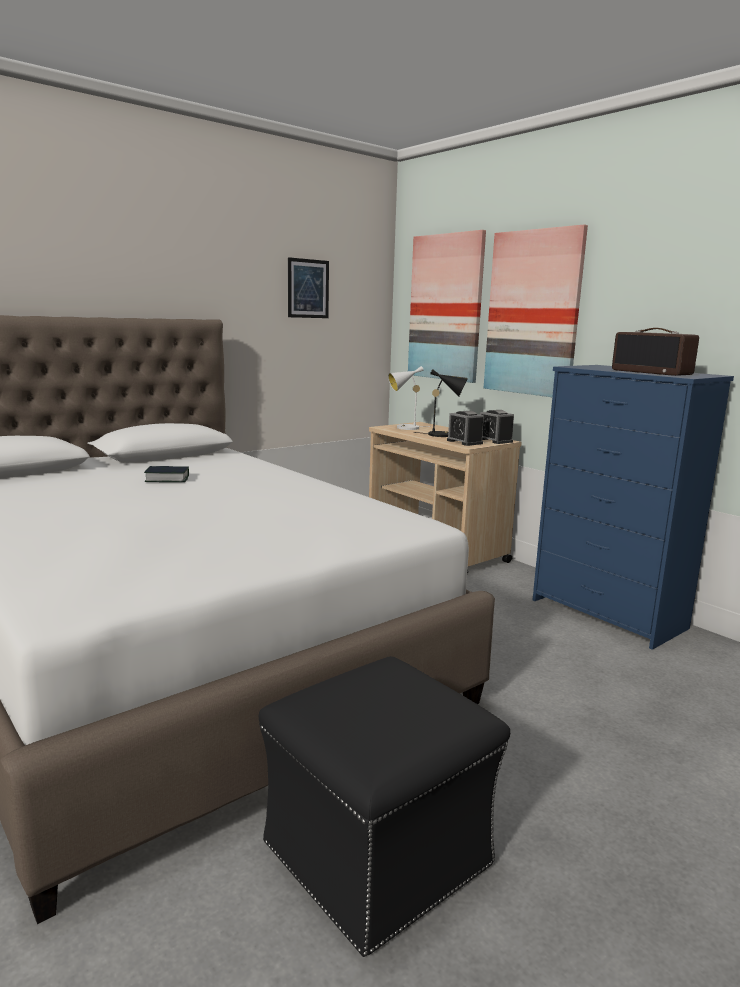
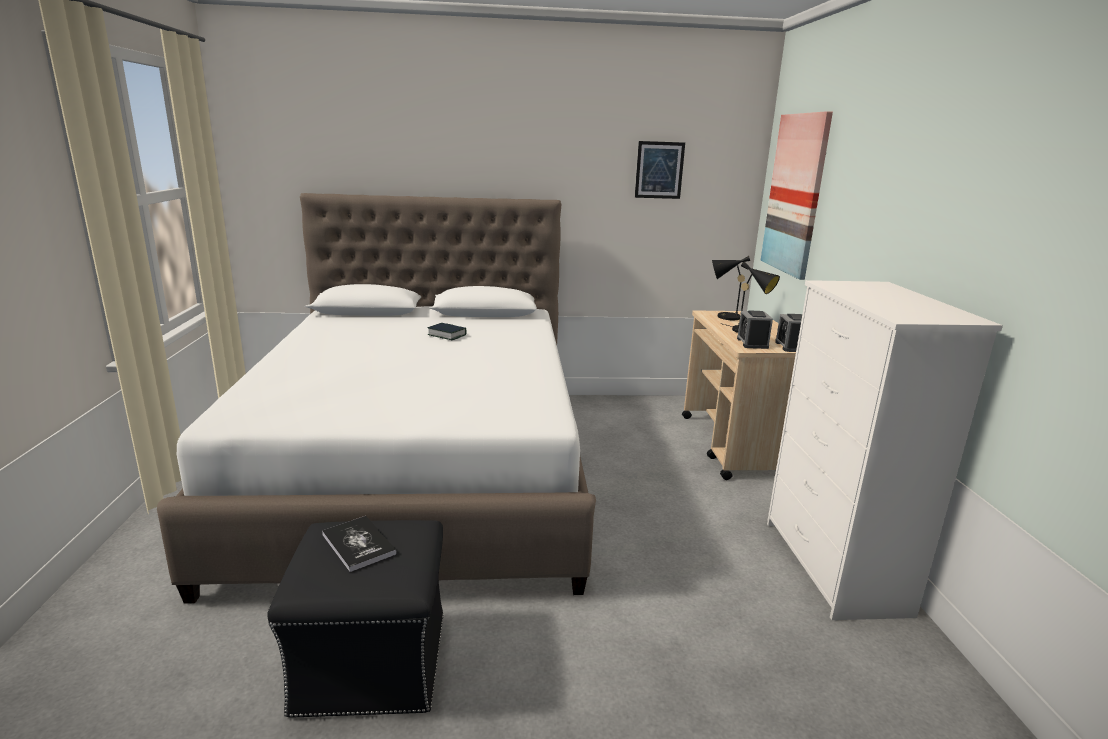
camera: 35 degrees right, 5 degrees up
white table lamp [388,366,431,430] -> black table lamp [712,256,750,320]
picture [484,224,588,397] -> none
blue dresser [533,365,734,650] -> white dresser [767,280,1003,620]
radio [612,328,699,376] -> none
none -> book [322,516,397,572]

